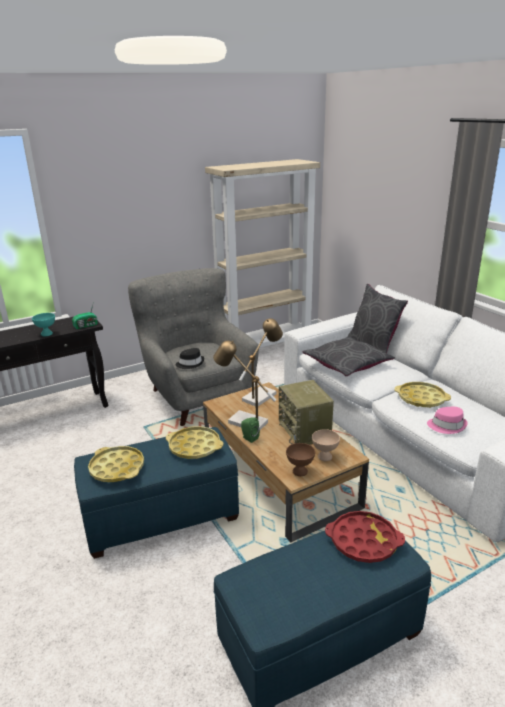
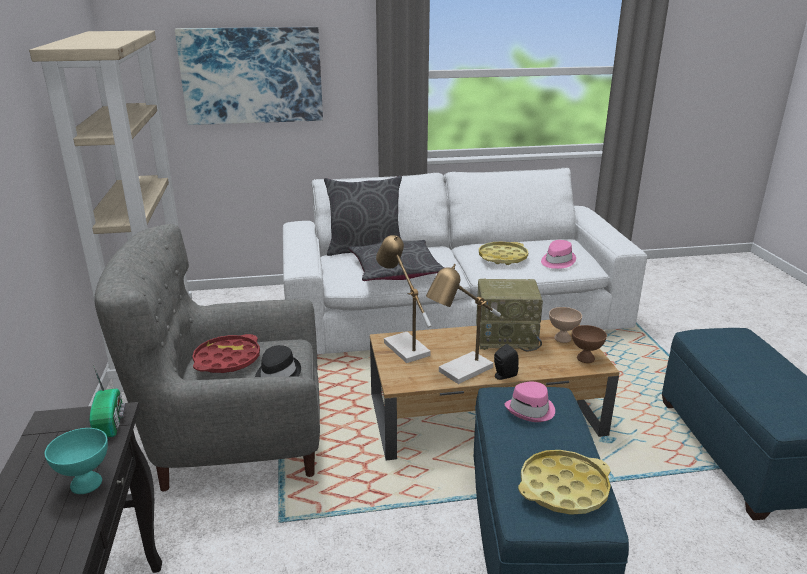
camera: 70 degrees left, 0 degrees up
yellow tray [166,426,224,459] -> pink hat [505,381,555,422]
green speaker [241,417,260,443] -> black speaker [494,344,519,380]
red tray [325,511,405,563] -> red tray moved to [192,334,260,373]
none -> picture [175,27,323,125]

